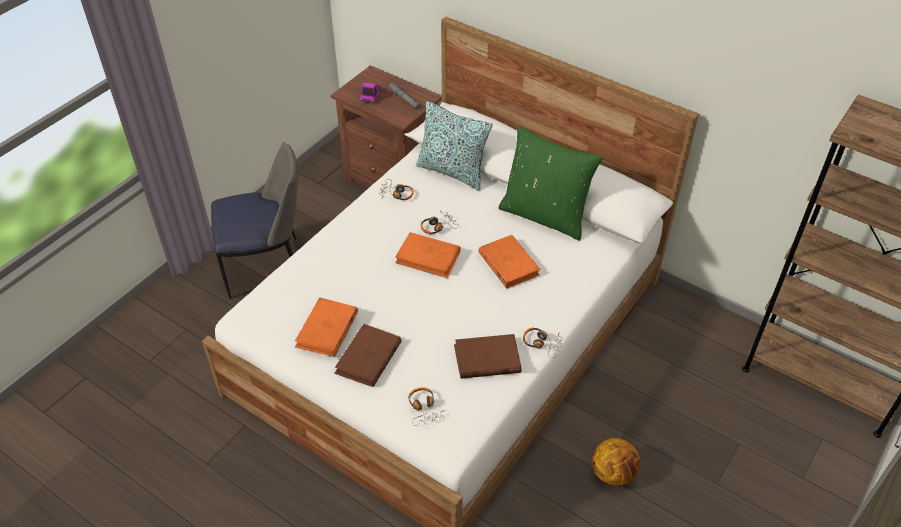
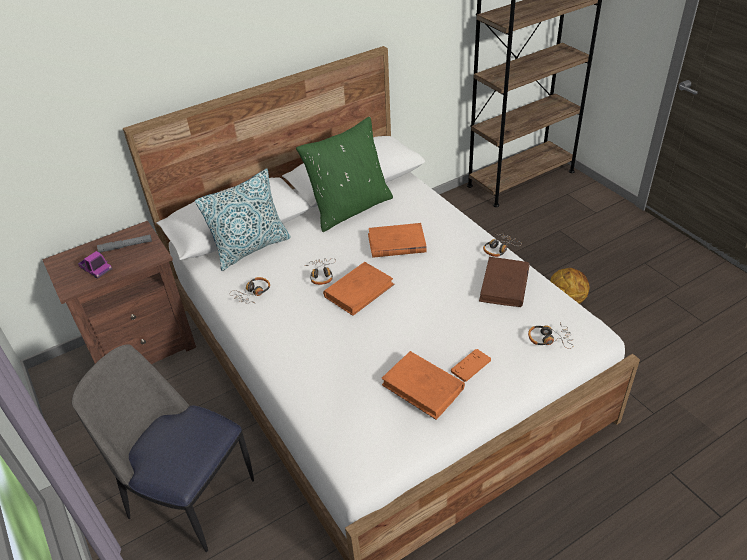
camera: 65 degrees left, 5 degrees down
chair [211,142,298,299] -> chair turned 75 degrees counterclockwise [72,344,254,552]
brown book [335,324,402,387] -> orange game controller [451,349,491,382]

